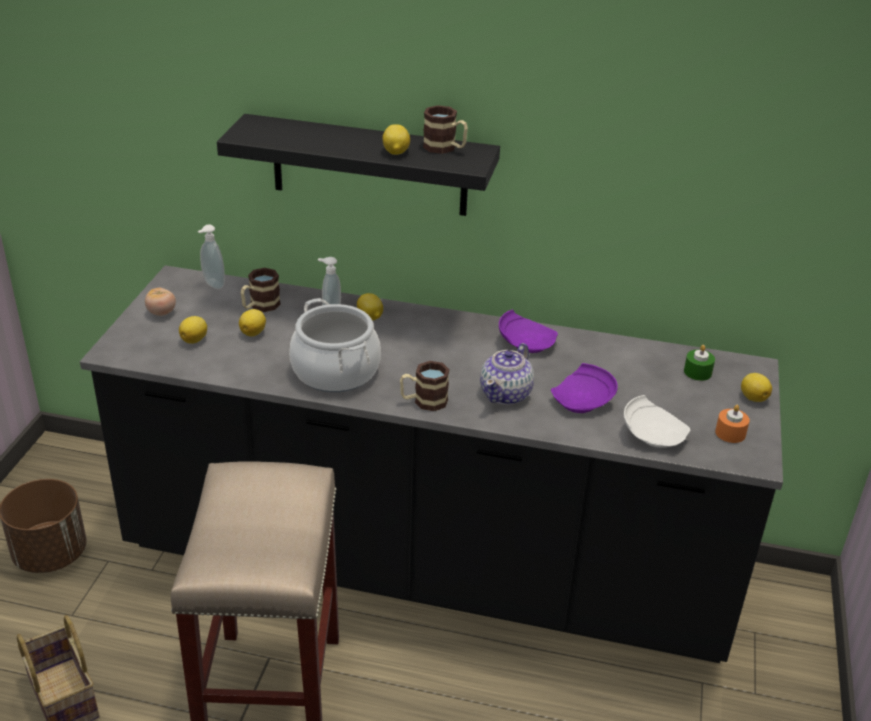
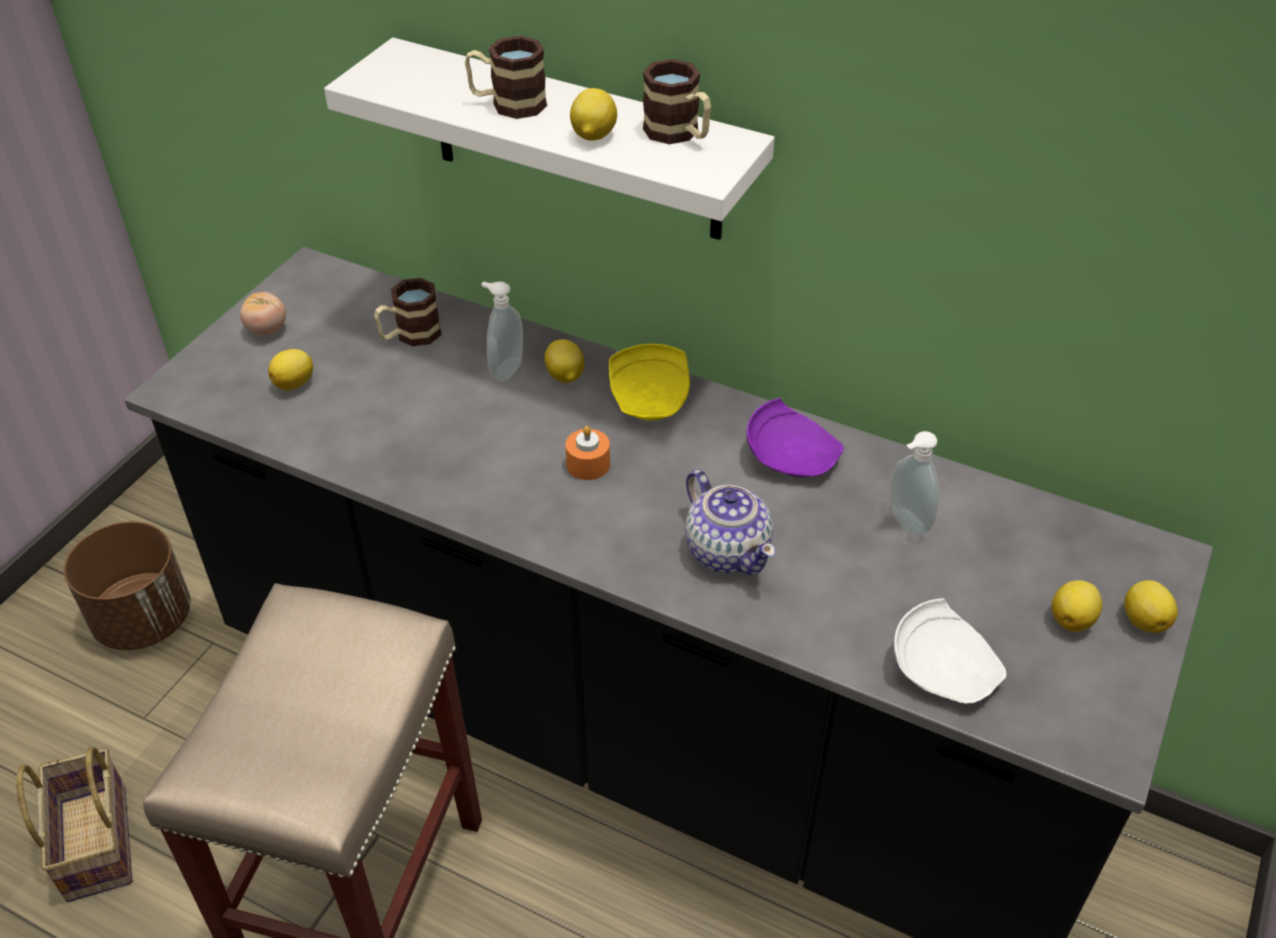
camera: 15 degrees right, 10 degrees up
soap dispenser [198,224,225,289] -> soap dispenser moved to [889,431,939,536]
black shelf [217,114,500,216] -> white shelf [324,38,775,240]
lemon [239,309,266,336] -> lemon moved to [1052,580,1102,632]
cooking pot [289,298,381,392] -> none
mug [400,361,450,411] -> mug moved to [465,36,547,119]
teapot [480,343,534,405] -> teapot turned 75 degrees counterclockwise [685,470,776,575]
purple plate [551,363,618,413] -> none
green candle [684,345,715,381] -> none
orange candle [715,405,750,443] -> orange candle moved to [565,426,610,480]
none -> yellow plate [609,344,690,420]

